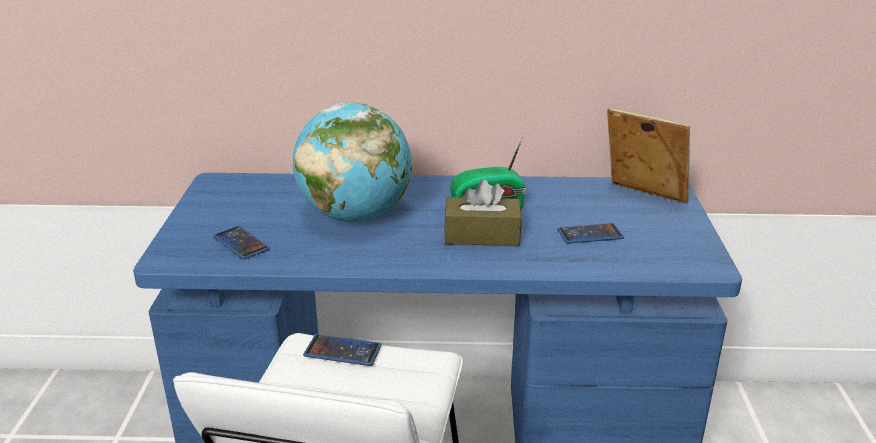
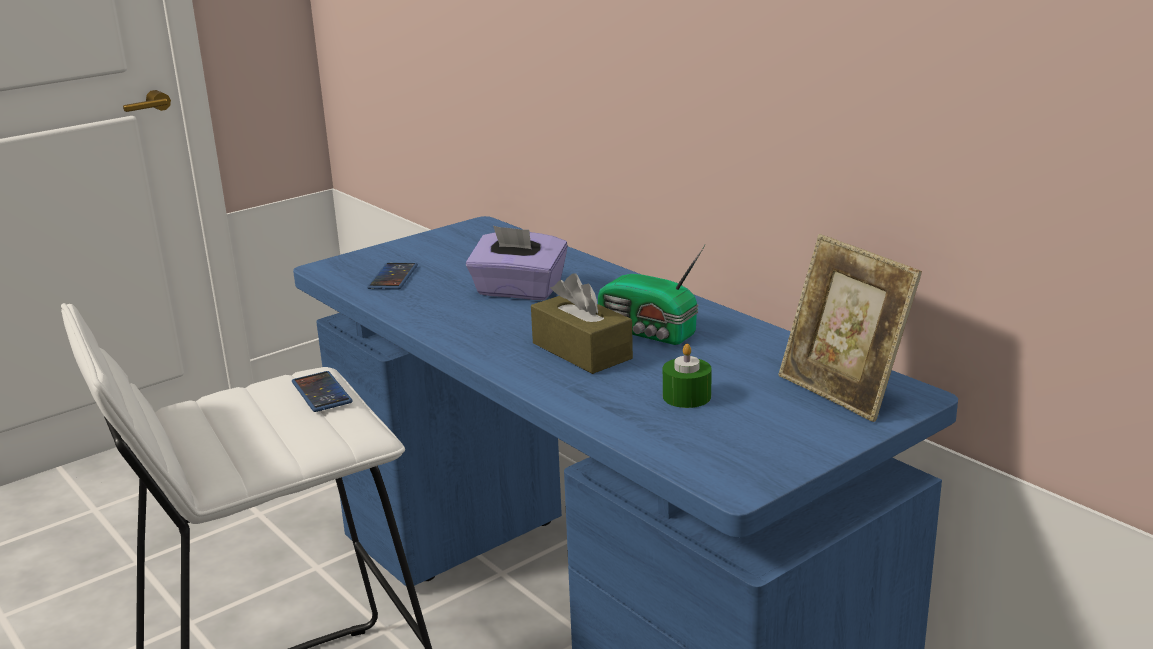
camera: 50 degrees right, 5 degrees down
globe [293,103,412,222] -> purple tissue box [466,226,568,300]
phone [557,223,624,244] -> green candle [663,344,712,408]
picture frame [607,108,690,204] -> picture frame turned 150 degrees clockwise [778,234,922,422]

